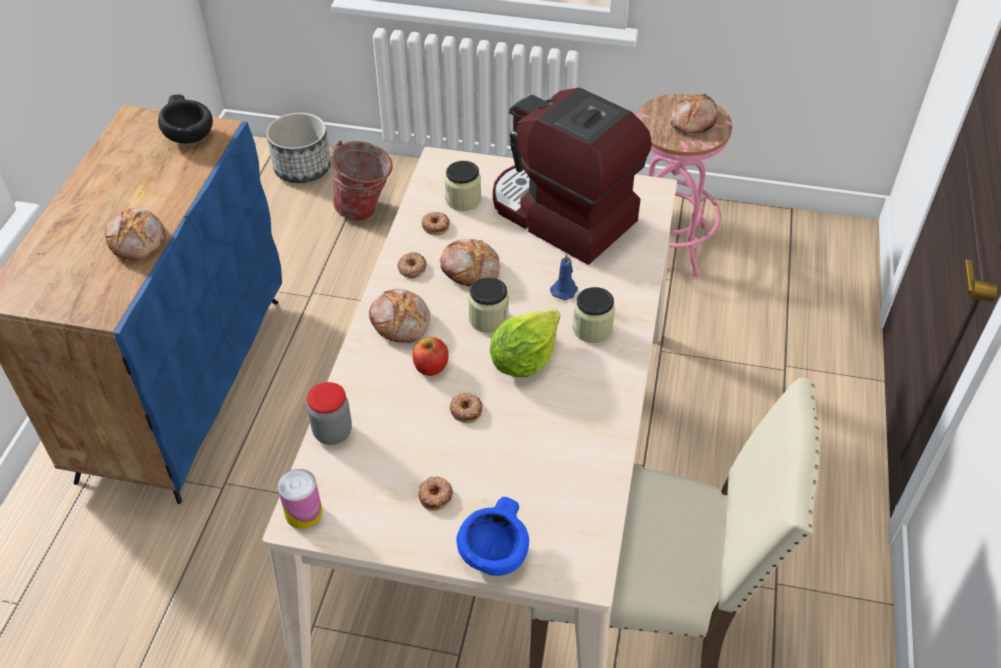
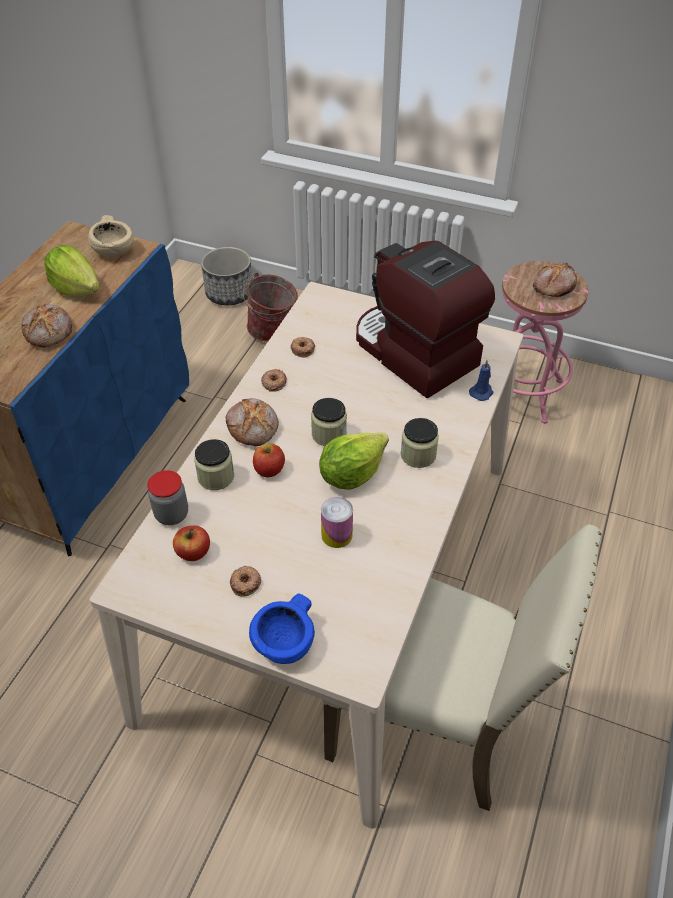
camera: 10 degrees right, 0 degrees up
black bowl [158,95,213,143] -> beige bowl [88,215,134,257]
can [278,469,323,529] -> can moved to [321,497,353,548]
bread [440,239,500,286] -> none
jar [444,161,481,211] -> jar moved to [194,439,234,490]
donut [450,393,483,423] -> none
blue candle [550,253,578,300] -> blue candle moved to [469,360,494,401]
none -> lettuce [44,245,100,297]
none -> apple [173,525,210,561]

